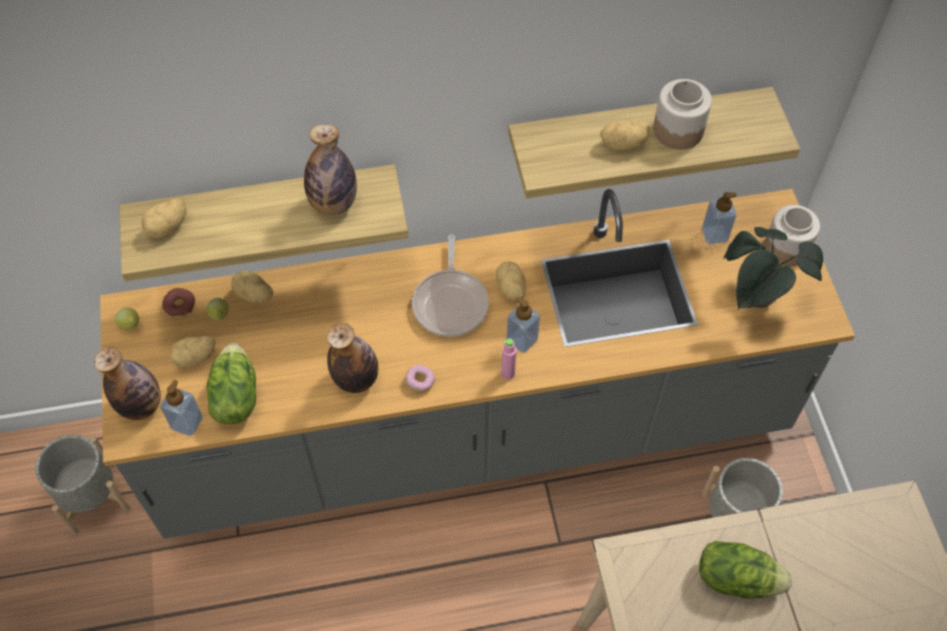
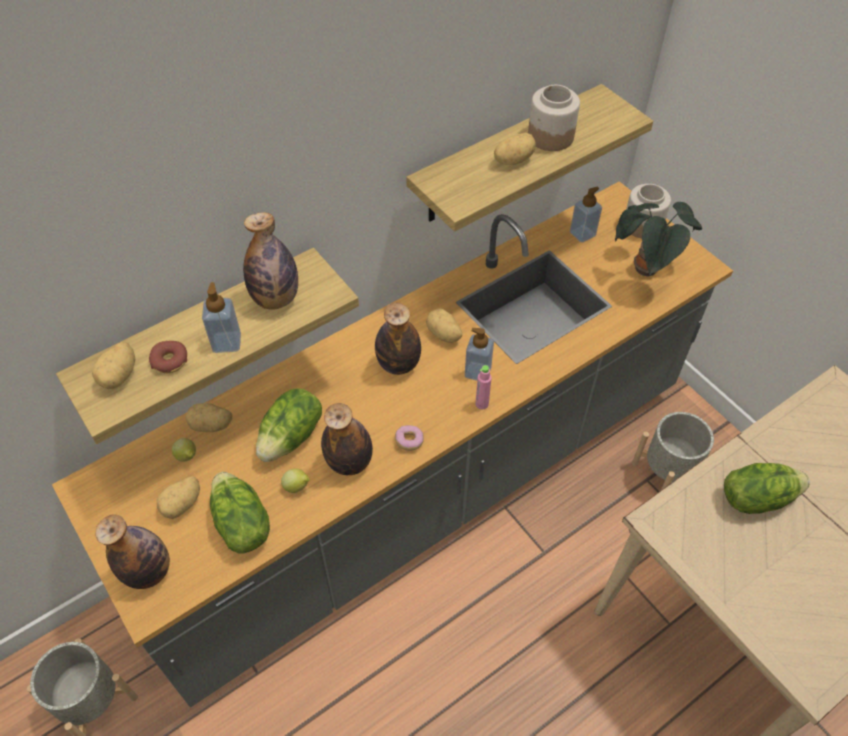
camera: 25 degrees left, 5 degrees down
lemon [115,307,139,330] -> lemon moved to [281,468,310,493]
soap dispenser [160,380,203,436] -> soap dispenser moved to [202,282,241,353]
donut [162,288,195,318] -> donut moved to [149,341,187,373]
frying pan [412,234,489,337] -> bottle [375,303,421,375]
none -> lettuce [256,388,322,462]

